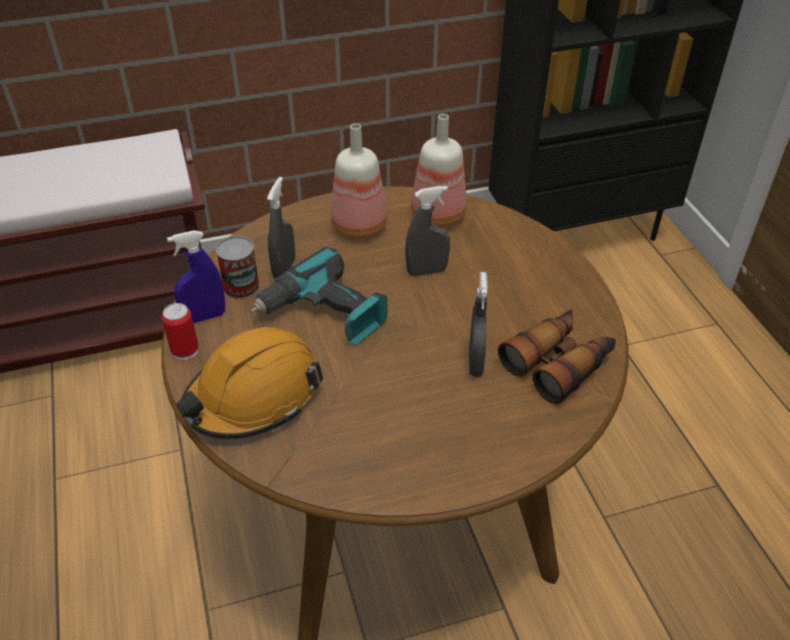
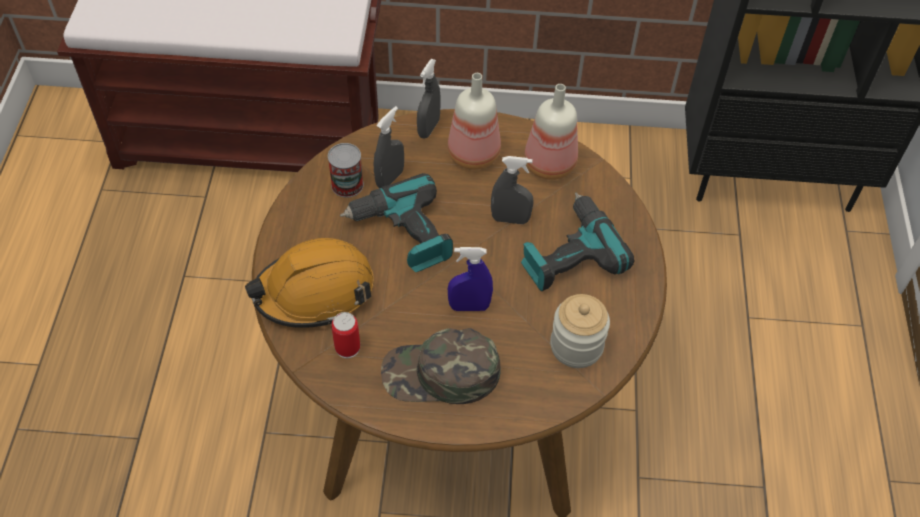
camera: 20 degrees right, 10 degrees up
can [162,303,199,360] -> can moved to [331,312,360,358]
blue spray bottle [167,230,225,323] -> blue spray bottle moved to [448,247,493,311]
grey spray bottle [469,272,488,377] -> grey spray bottle moved to [417,59,440,138]
binoculars [498,310,616,404] -> jar [550,294,610,368]
none -> green cap [381,328,501,404]
none -> power drill [521,193,634,291]

